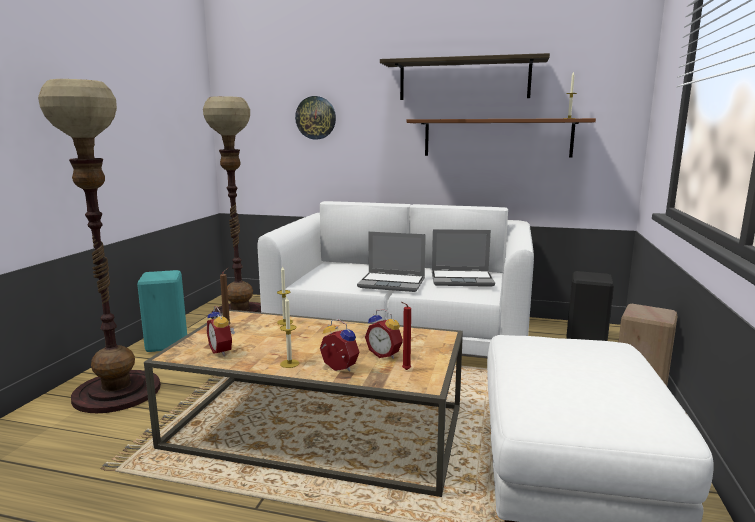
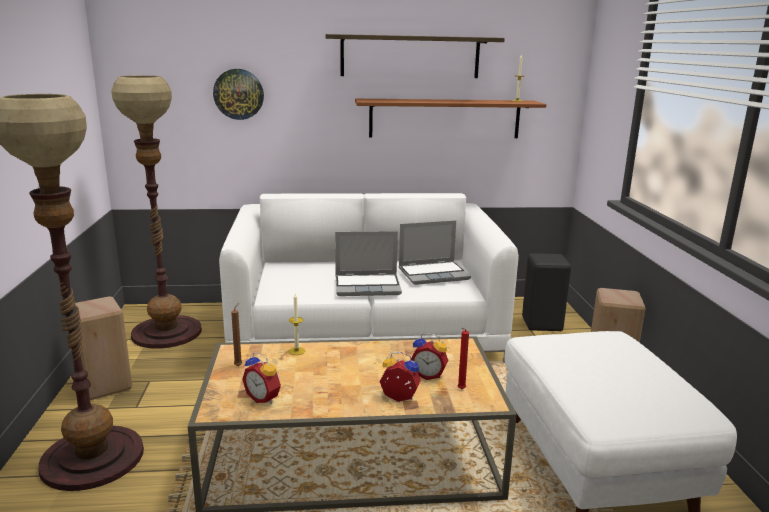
camera: 20 degrees left, 5 degrees up
turquoise stool [137,270,187,352] -> beige stool [75,296,132,400]
candle [280,297,299,368] -> none

